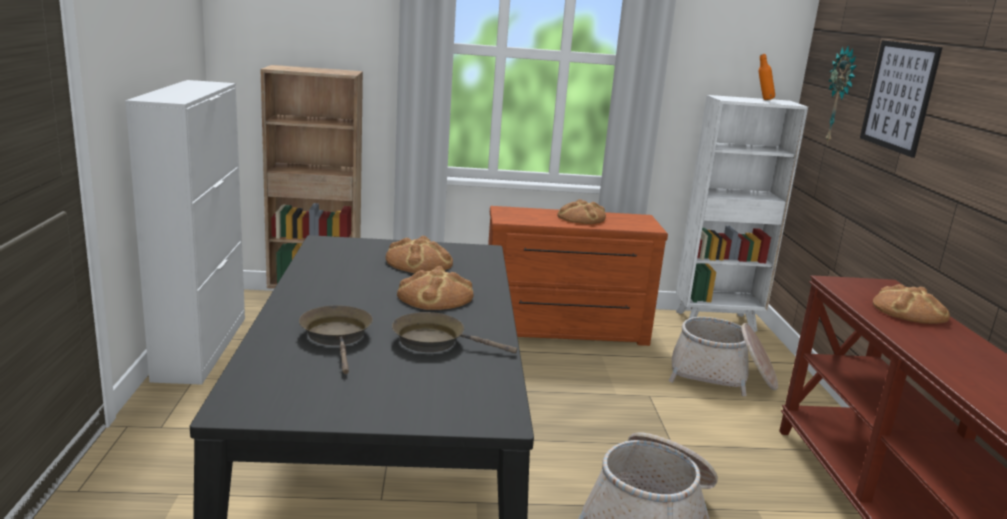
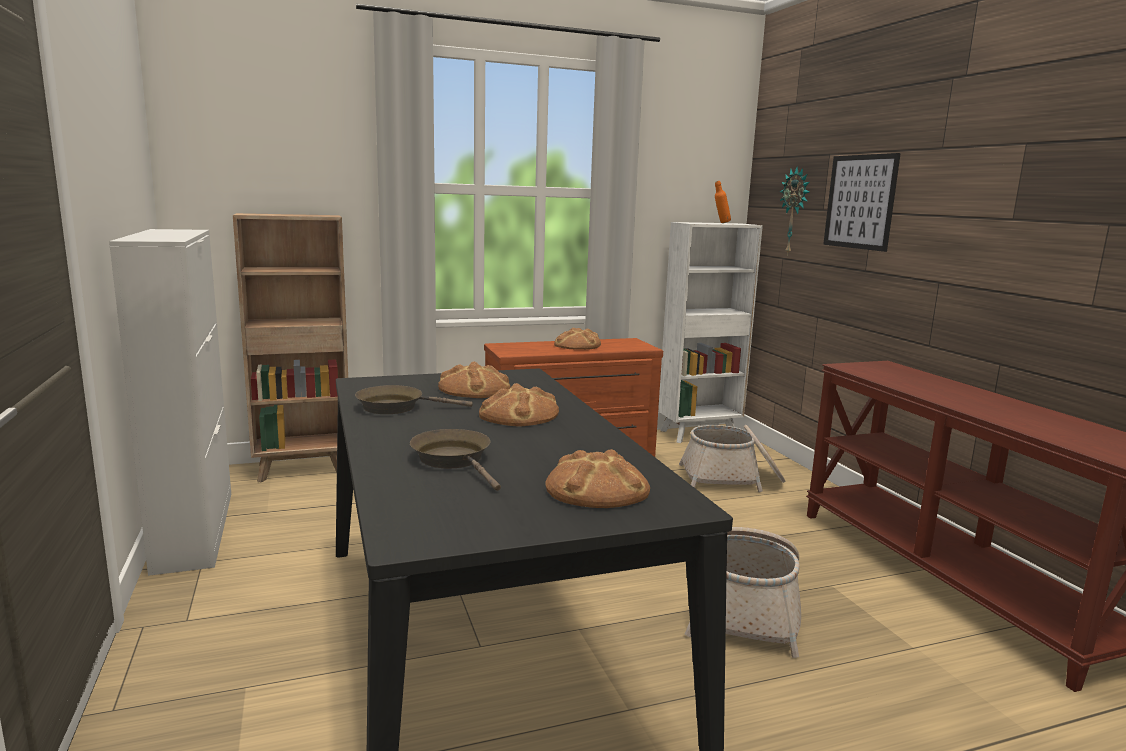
camera: 15 degrees left, 5 degrees down
brown frying pan [392,312,517,353] -> brown frying pan moved to [355,385,473,414]
bread [873,284,950,324] -> bread moved to [545,449,650,508]

